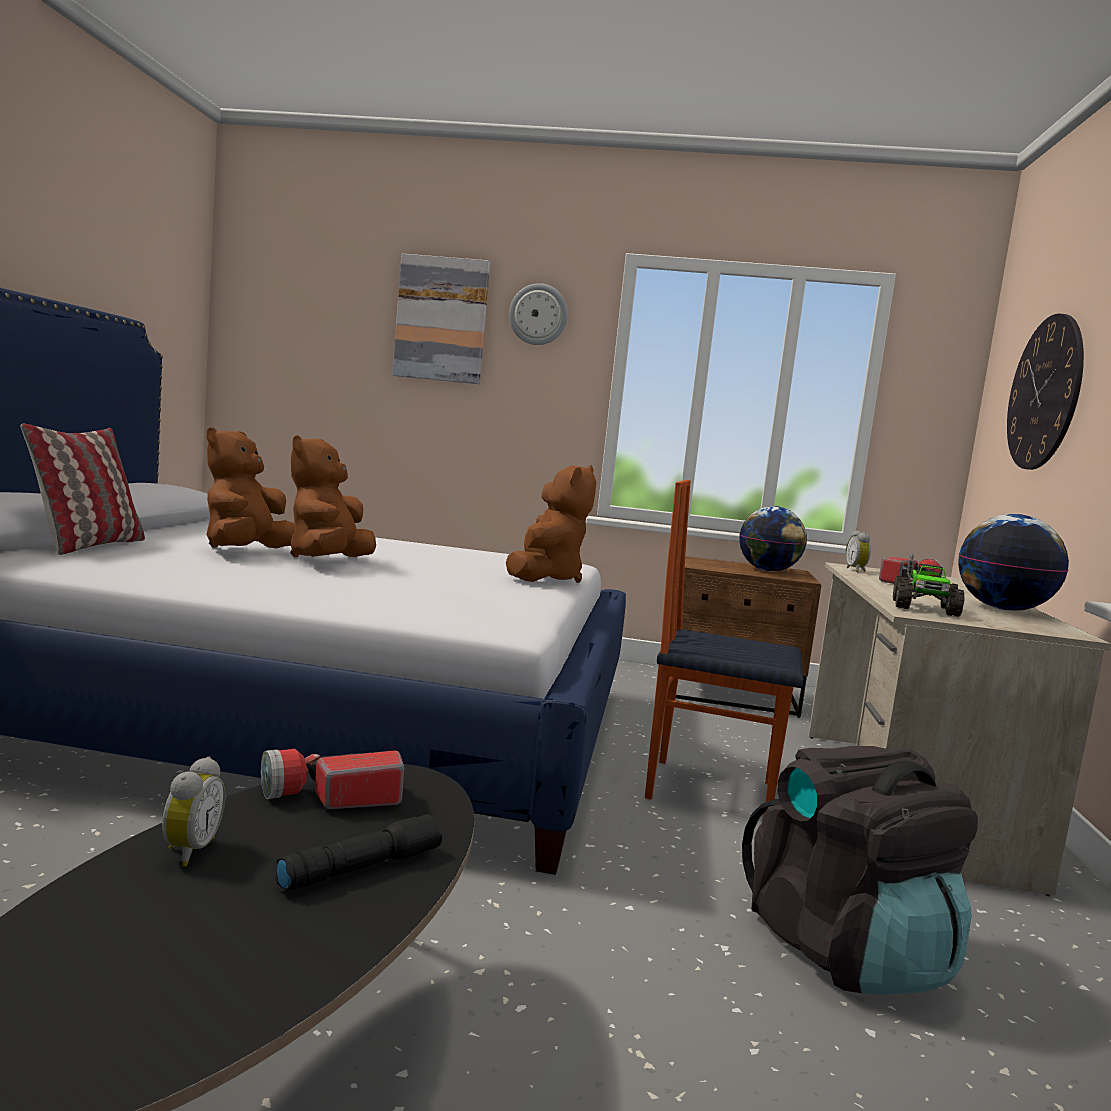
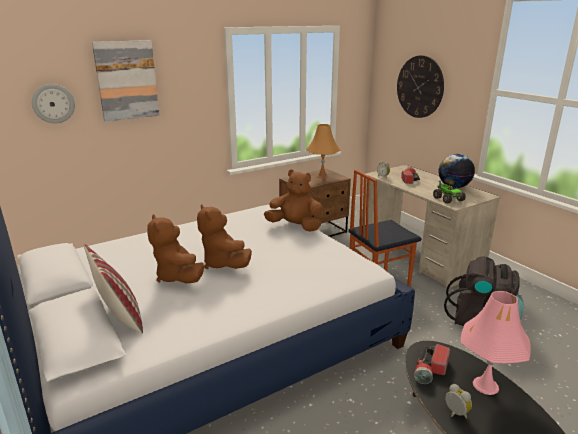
camera: 40 degrees left, 15 degrees up
black flashlight [275,814,442,891] -> pink table lamp [461,291,531,395]
brown plush toy [506,465,596,583] -> brown plush toy turned 45 degrees counterclockwise [264,169,323,232]
wall clock [509,283,568,345] -> wall clock moved to [32,84,75,124]
globe [739,506,807,572] -> orange table lamp [306,124,340,179]

